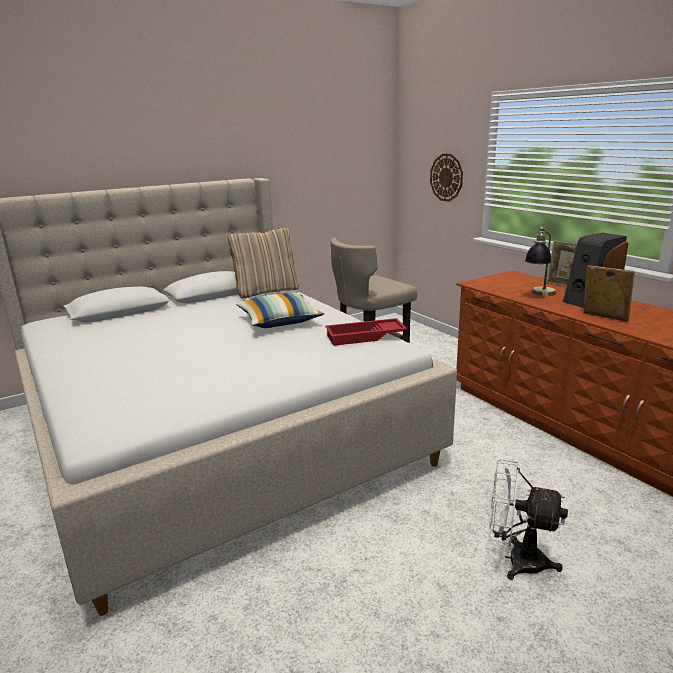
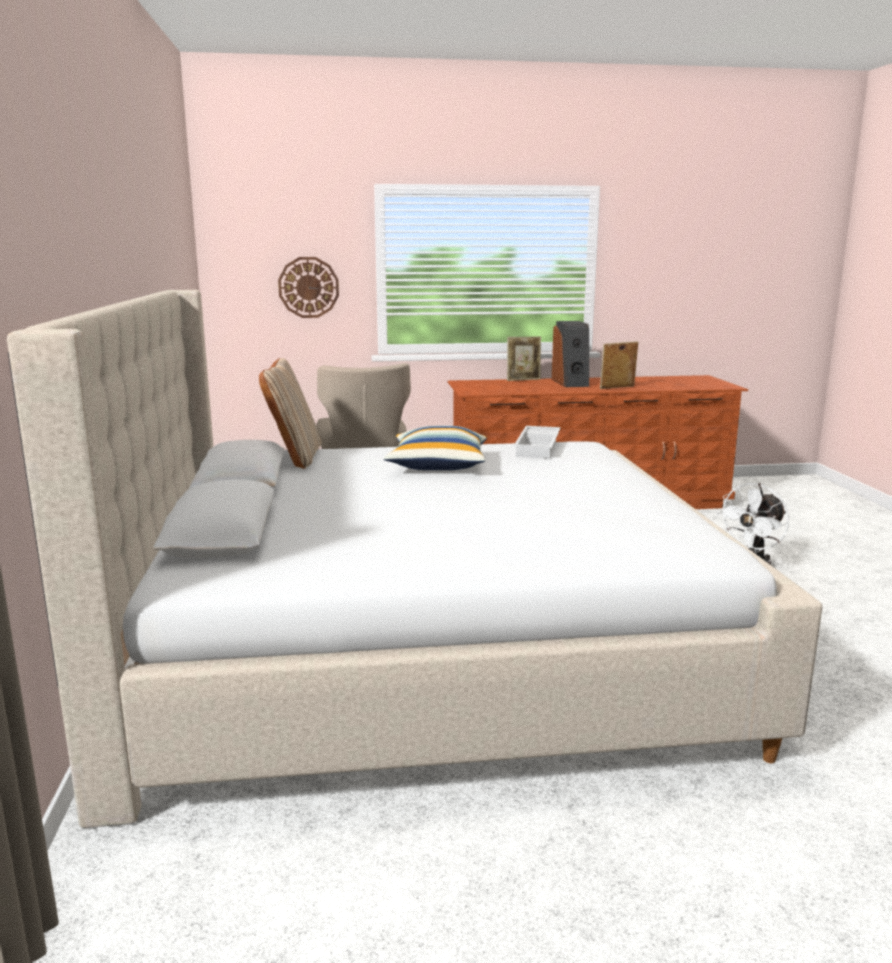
camera: 65 degrees left, 5 degrees down
red tray [325,318,407,346] -> white tray [514,426,560,459]
table lamp [525,227,556,296] -> none

